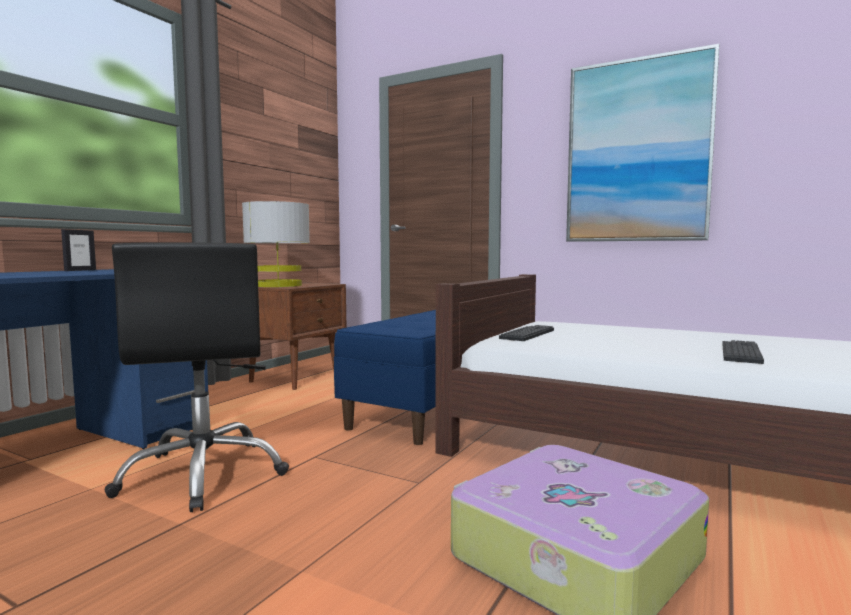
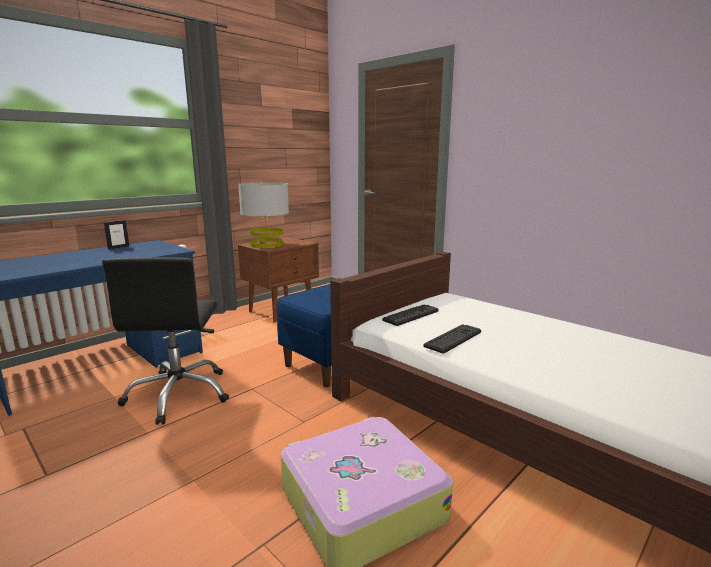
camera: 15 degrees right, 10 degrees up
picture [566,44,719,242] -> none
keyboard [722,340,764,364] -> keyboard moved to [424,324,481,354]

